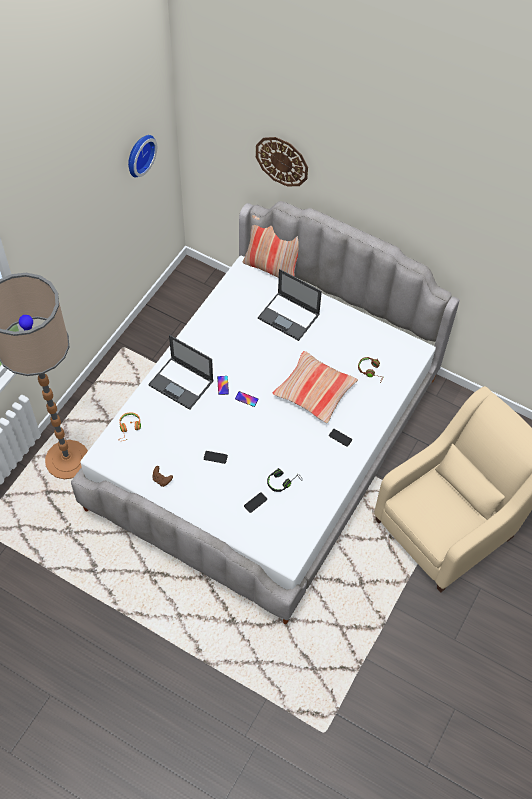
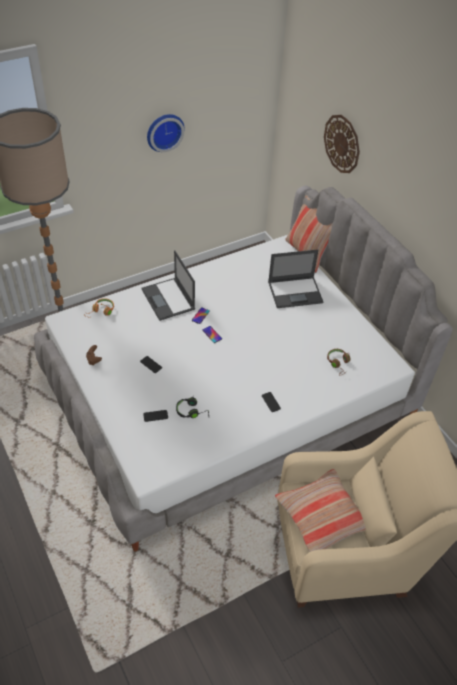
camera: 30 degrees right, 10 degrees down
wall clock [128,135,157,177] -> wall clock moved to [147,114,185,152]
laptop [258,269,322,341] -> laptop turned 75 degrees counterclockwise [268,249,323,308]
pillow [273,351,358,423] -> pillow moved to [275,469,366,552]

